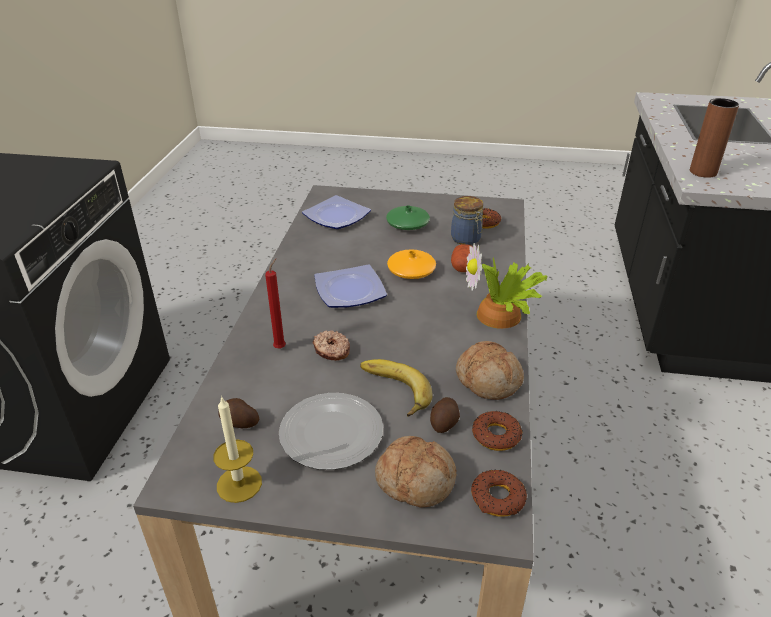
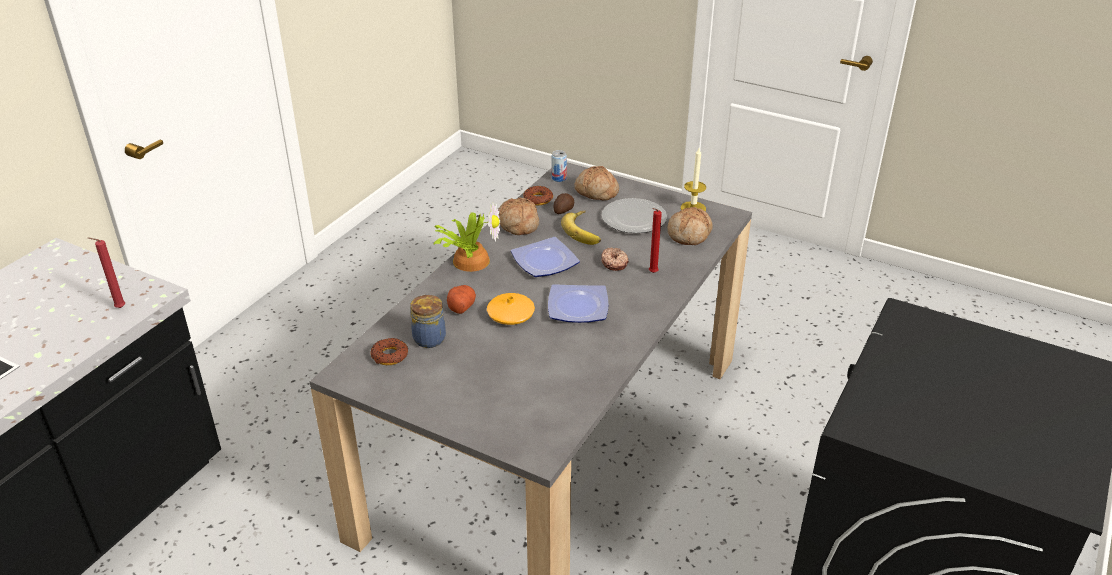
camera: 160 degrees left, 0 degrees up
potato [218,398,260,428] -> bread [667,207,713,245]
plate [302,195,371,229] -> plate moved to [511,237,580,277]
green vase [386,205,430,230] -> none
donut [471,470,527,517] -> can [552,150,567,182]
brown vase [690,98,739,178] -> red candle [88,238,125,308]

